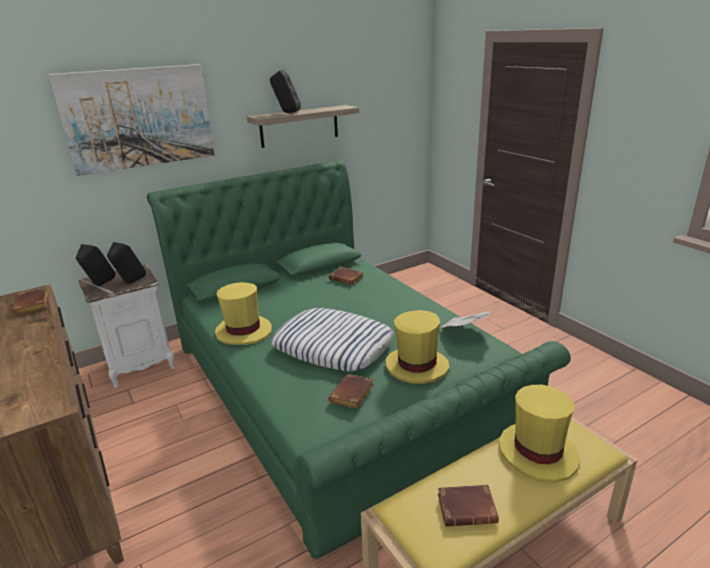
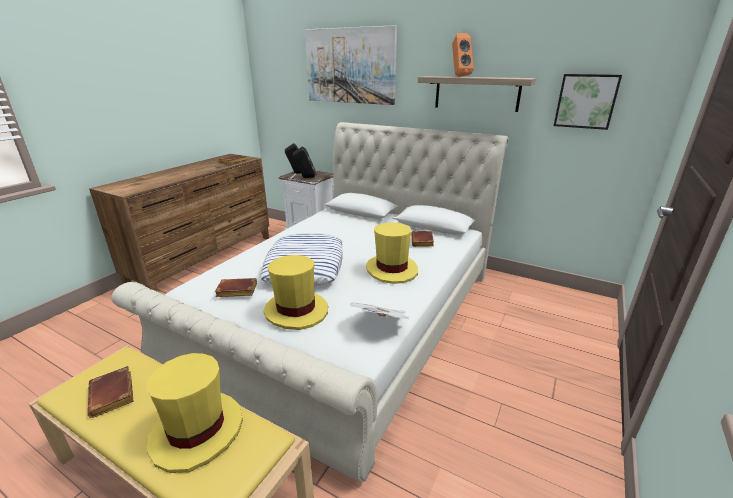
camera: 60 degrees right, 0 degrees up
green bed [147,160,571,560] -> beige bed [111,122,509,483]
yellow hat [215,282,272,345] -> yellow hat moved to [366,223,418,284]
black speaker [270,70,301,113] -> orange speaker [452,33,474,77]
none -> picture [554,74,622,130]

